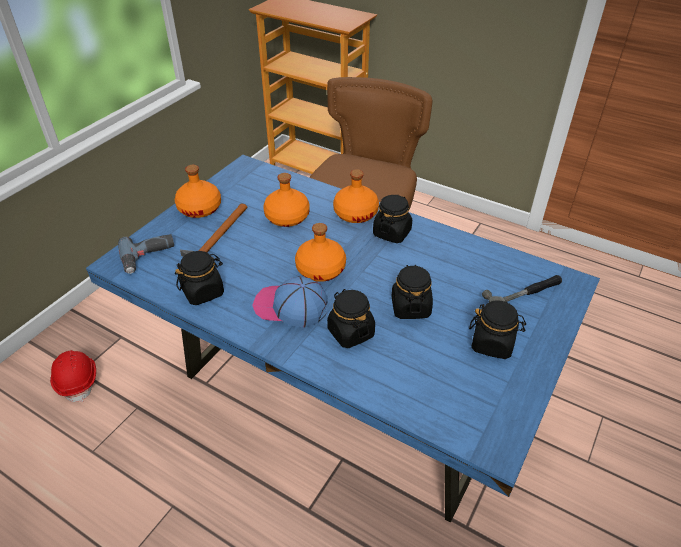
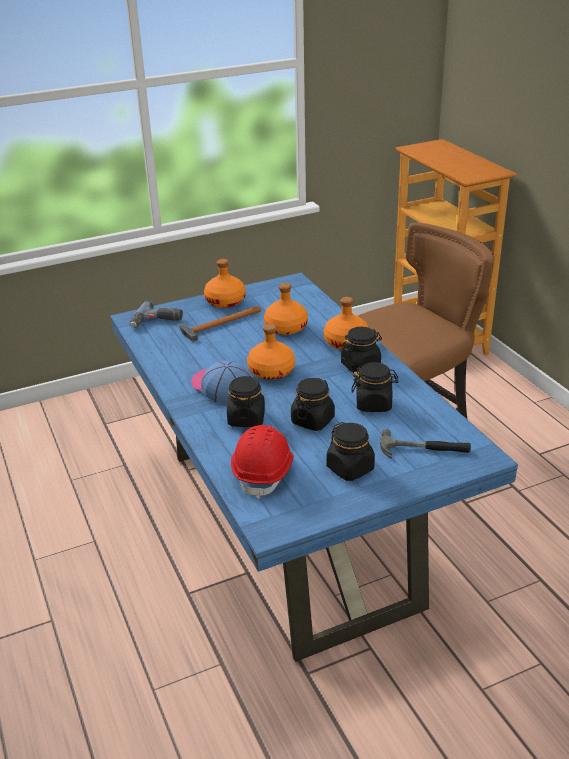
camera: 35 degrees right, 10 degrees down
red hard hat [50,350,96,402] -> red hard hat moved to [231,425,294,499]
black jar [175,251,224,305] -> black jar moved to [352,362,399,412]

